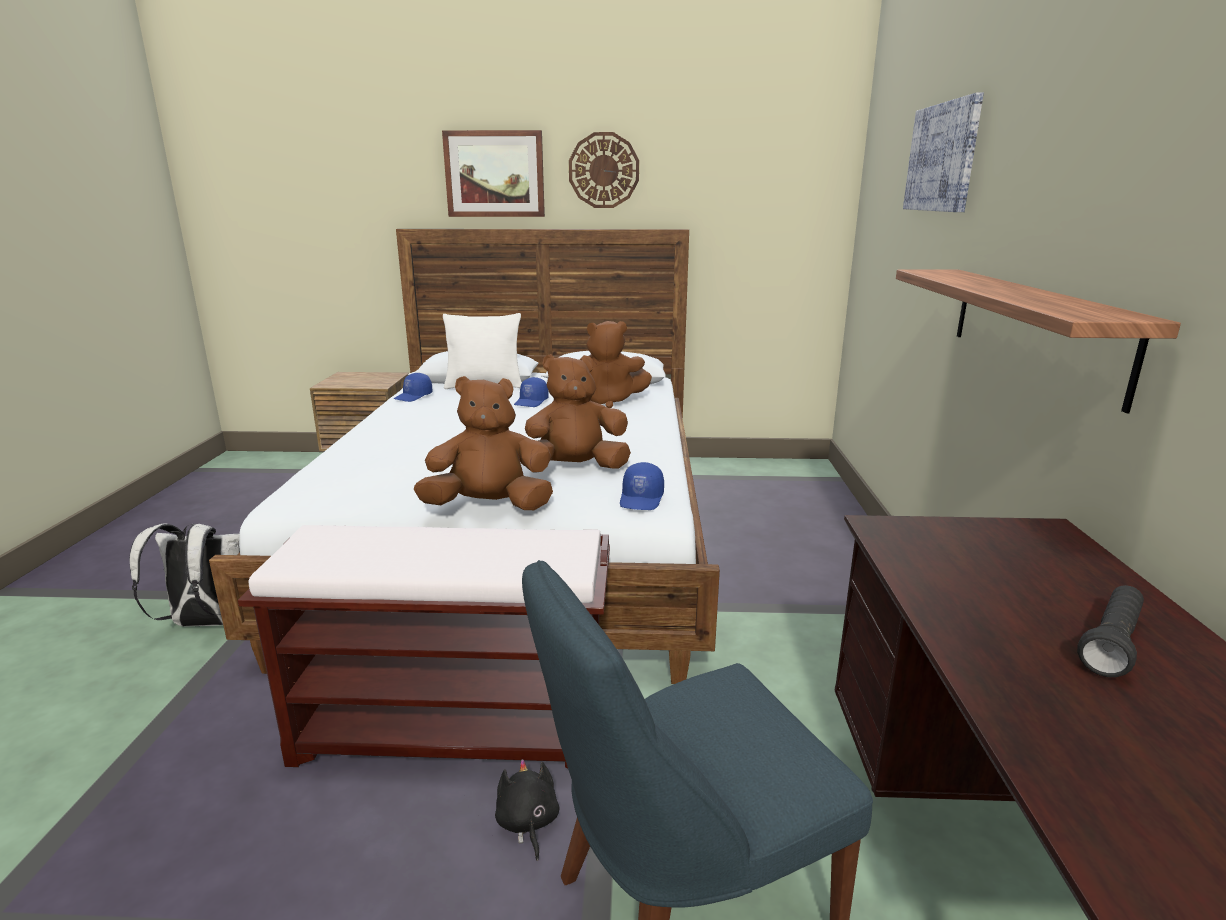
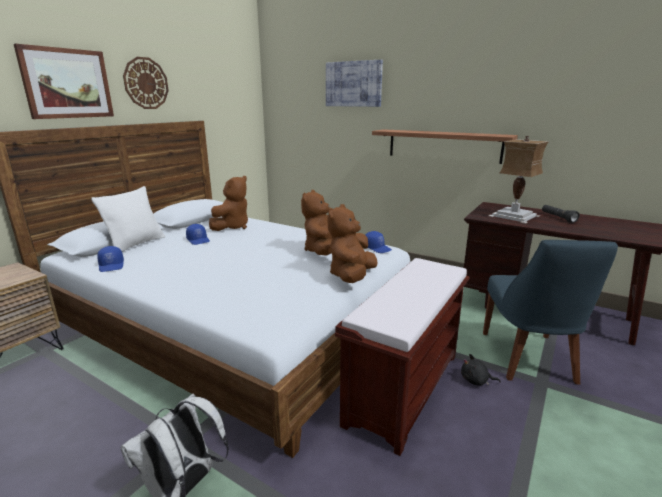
camera: 60 degrees left, 0 degrees up
none -> table lamp [488,136,549,224]

